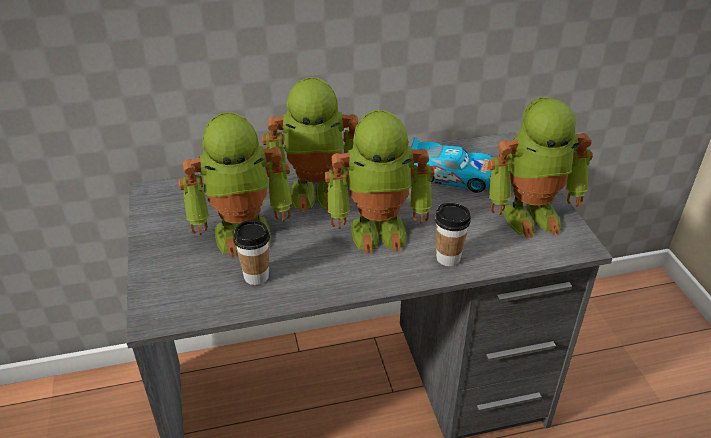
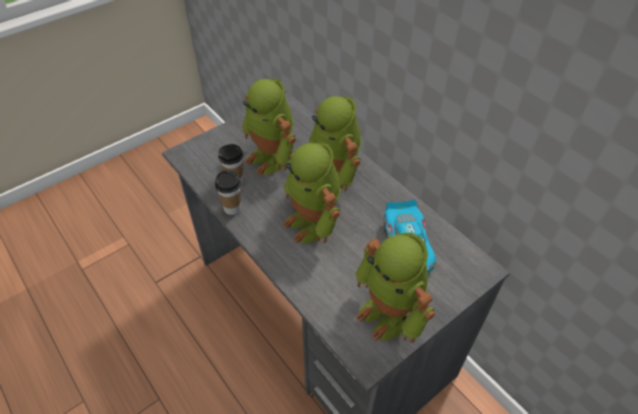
camera: 65 degrees right, 10 degrees up
cup [435,203,471,266] -> cup moved to [215,170,241,215]

